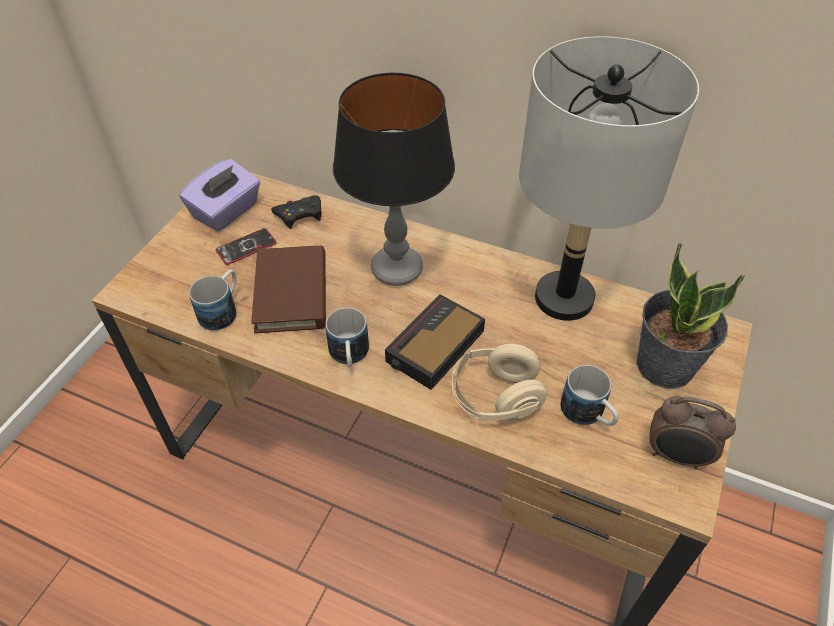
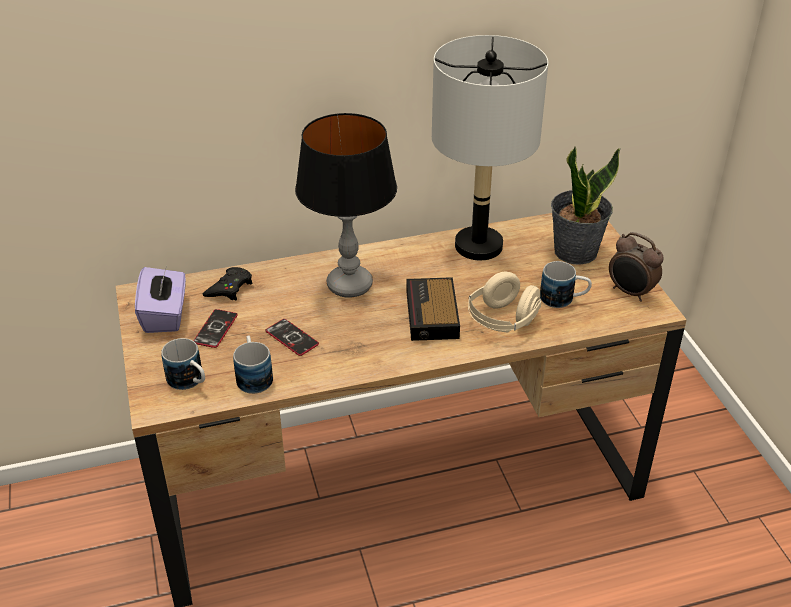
camera: 40 degrees left, 10 degrees down
brown book [251,246,326,333] -> phone [265,319,319,356]
mug [325,307,369,368] -> mug moved to [161,338,205,390]
alarm clock [650,396,736,470] -> alarm clock turned 60 degrees clockwise [609,232,664,302]

